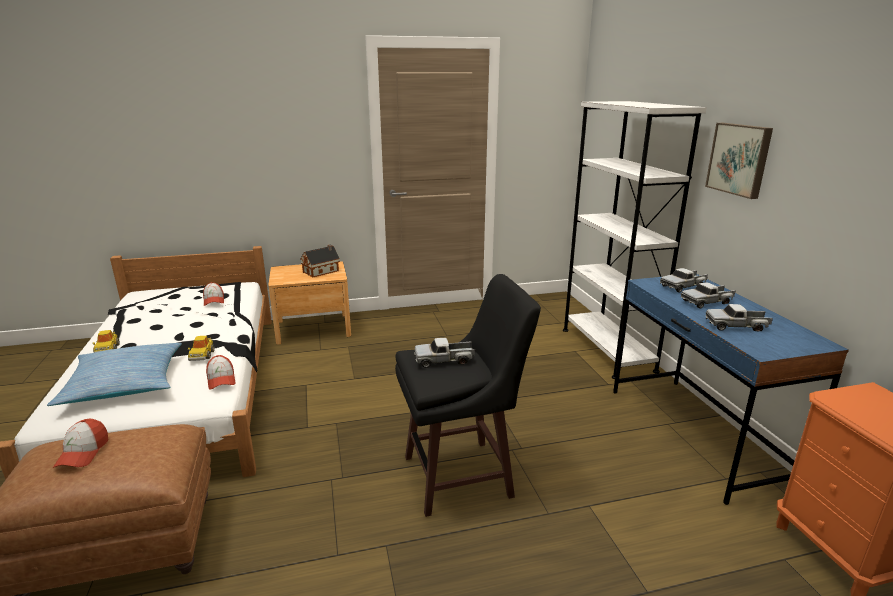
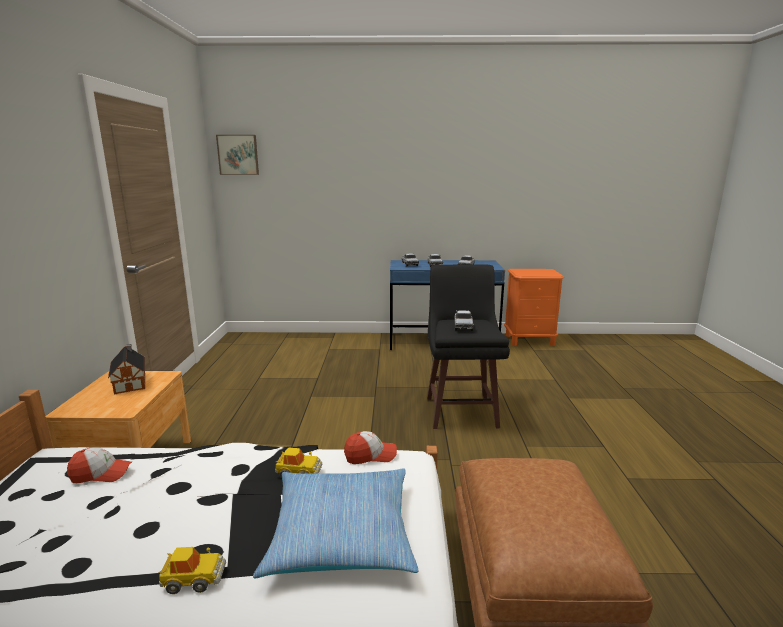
camera: 75 degrees left, 5 degrees down
cap [53,419,109,468] -> none
white bookcase [563,101,707,379] -> none
picture [705,123,773,199] -> picture moved to [216,135,259,175]

